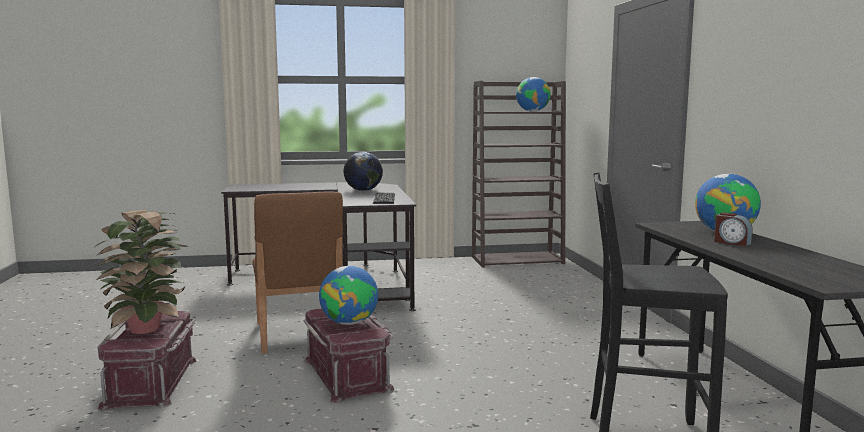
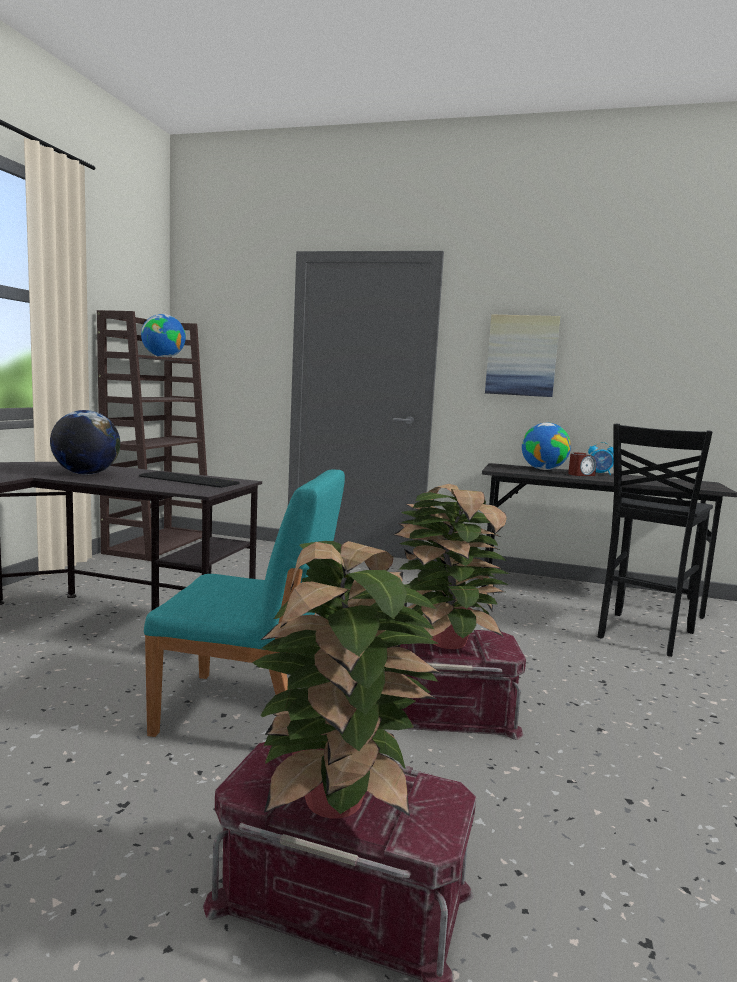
camera: 65 degrees left, 0 degrees up
brown chair [252,191,343,353] -> turquoise chair [144,470,345,737]
globe [319,266,378,325] -> potted plant [393,484,509,649]
none -> picture [485,314,560,397]
none -> alarm clock [588,442,614,475]

